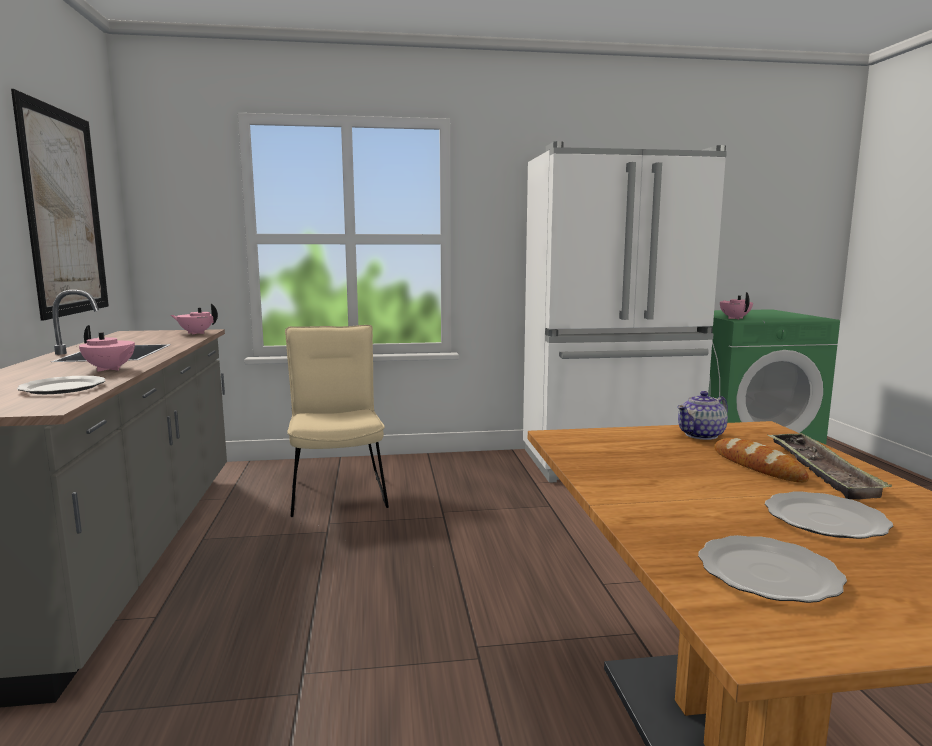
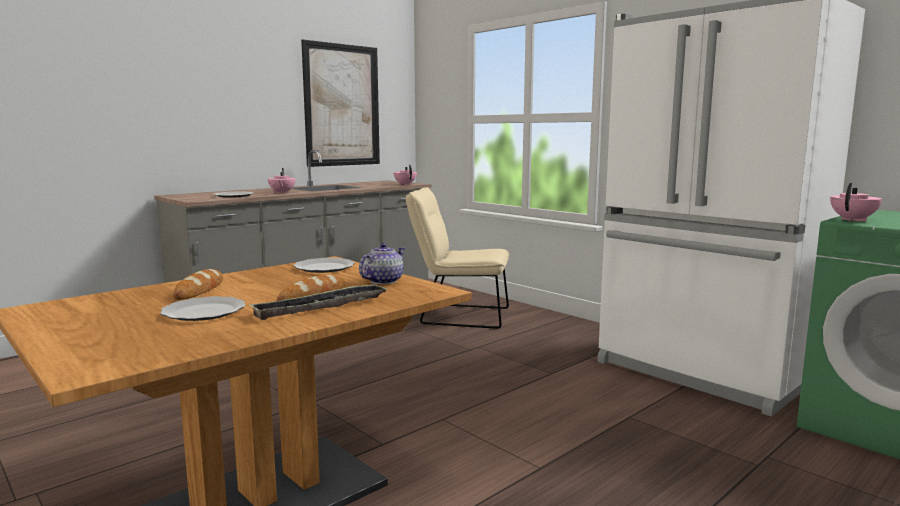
camera: 55 degrees right, 0 degrees up
beige chair [285,325,389,517] -> beige chair turned 120 degrees counterclockwise [406,187,509,329]
teapot [677,391,728,440] -> teapot turned 105 degrees clockwise [359,243,405,284]
plate [698,535,847,603] -> plate moved to [293,258,355,273]
none -> bread [173,269,223,300]

